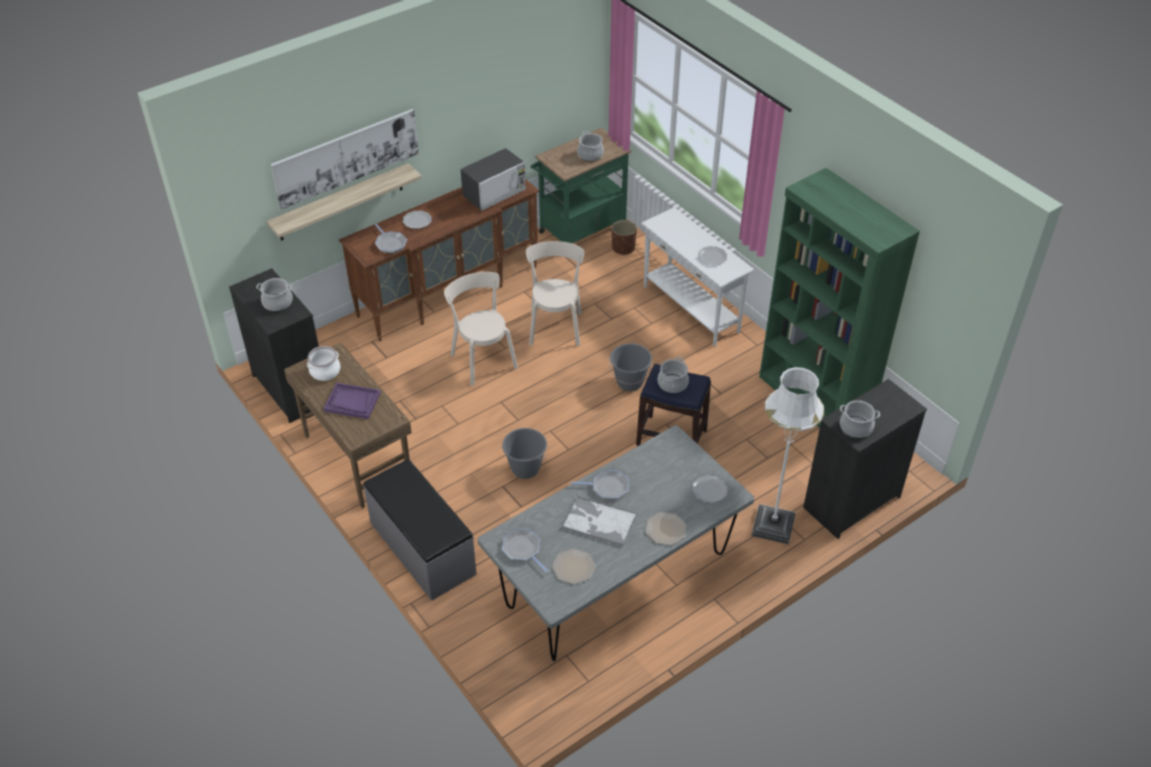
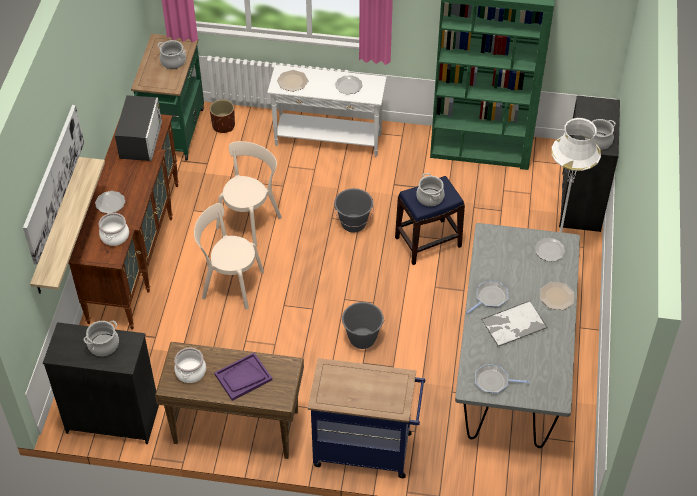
camera: 45 degrees left, 5 degrees up
grey bench [363,459,477,601] -> blue cart [308,358,425,478]
frying pan [374,223,407,253] -> cooking pot [99,213,129,246]
beige chair [526,241,585,346] -> beige chair turned 75 degrees clockwise [216,141,282,247]
plate [552,549,596,584] -> plate moved to [277,70,308,92]

